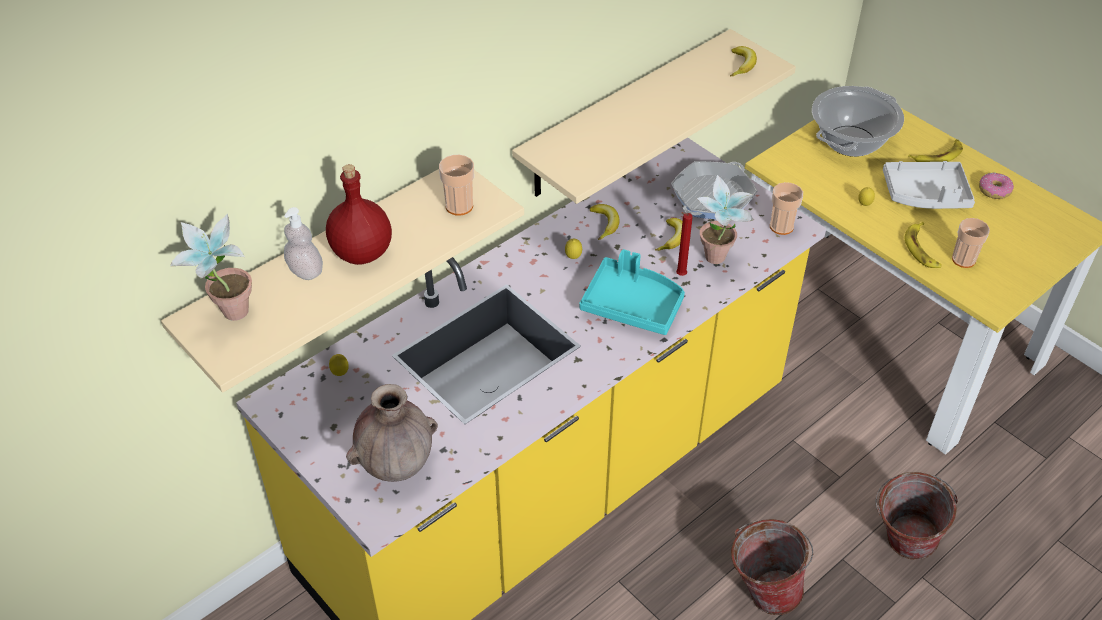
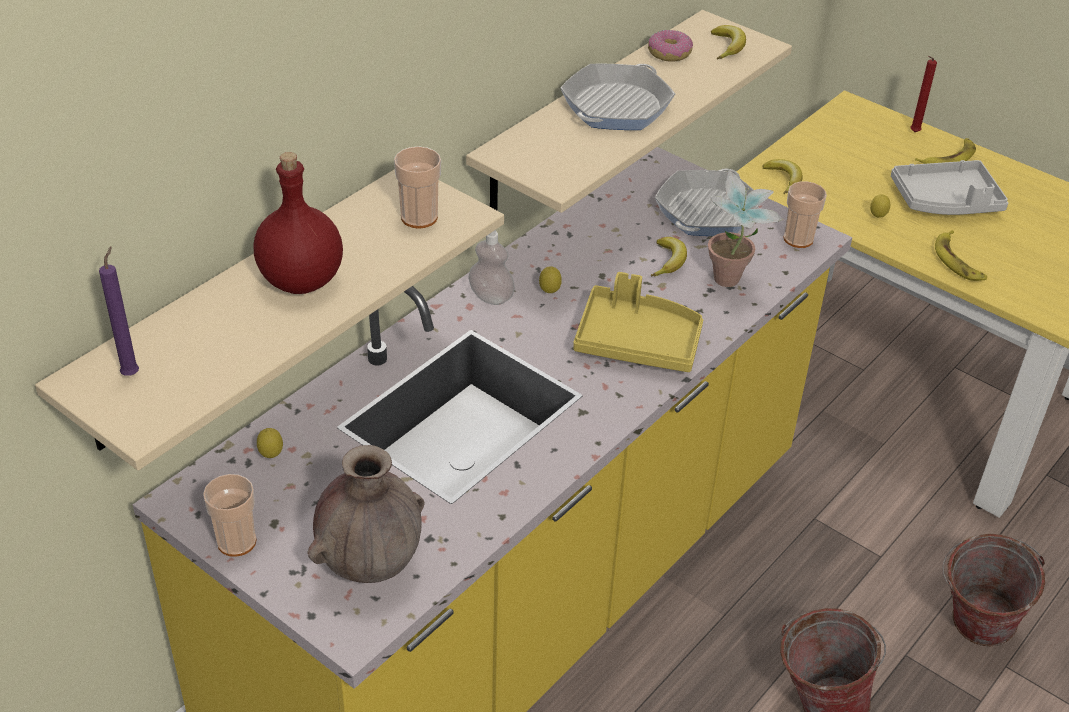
camera: 10 degrees left, 5 degrees down
potted plant [170,214,252,321] -> purple candle [99,247,139,376]
soap dispenser [284,207,323,280] -> soap dispenser moved to [468,230,515,305]
turquoise tray [579,249,685,335] -> yellow tray [573,272,703,372]
banana [590,204,619,240] -> banana moved to [762,159,802,194]
red candle [676,212,693,276] -> red candle moved to [910,56,937,132]
cooking pot [812,86,904,157] -> none
cup [952,218,990,268] -> cup moved to [203,474,256,557]
donut [979,173,1014,199] -> donut moved to [648,30,693,62]
none -> frying pan [560,64,675,130]

